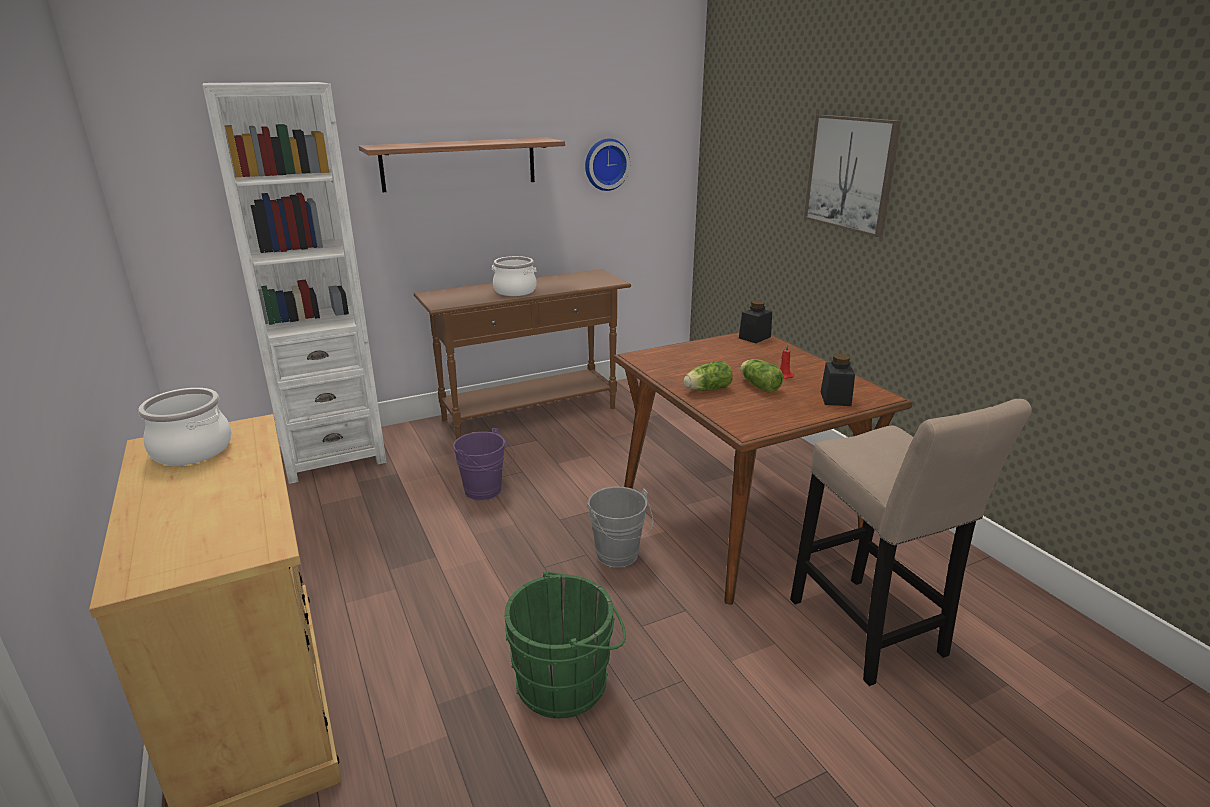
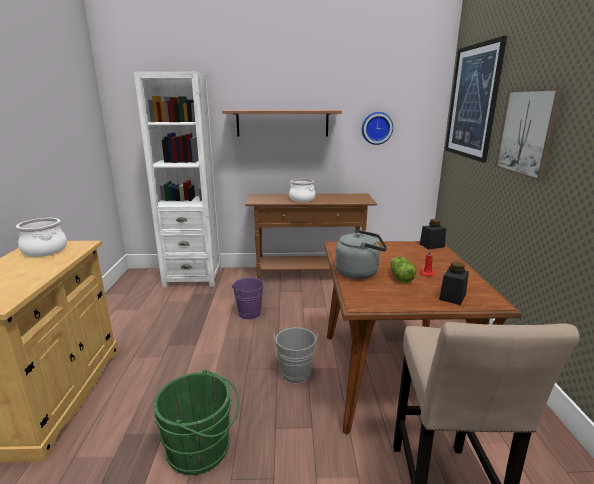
camera: 25 degrees right, 5 degrees down
lettuce [684,361,733,391] -> grey kettle [335,230,387,279]
none -> picture [445,36,507,163]

